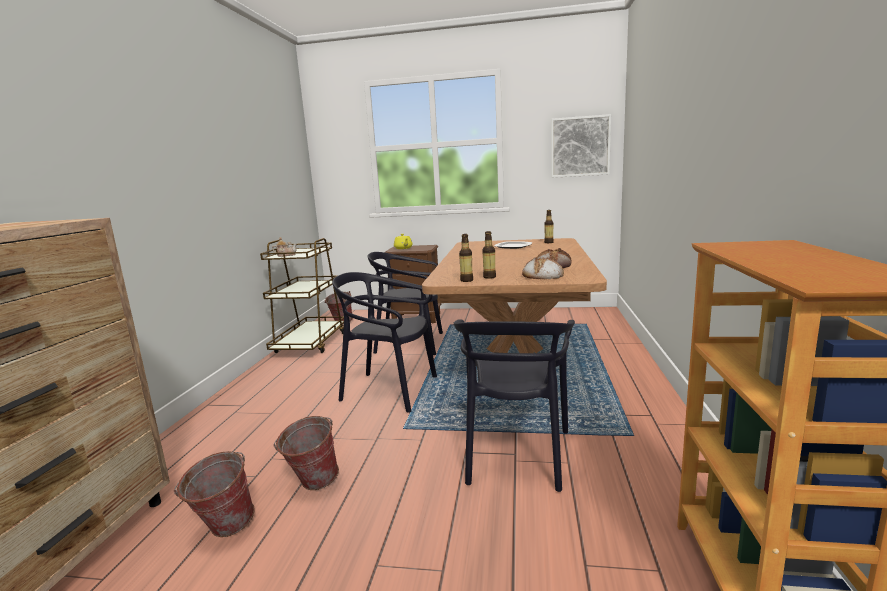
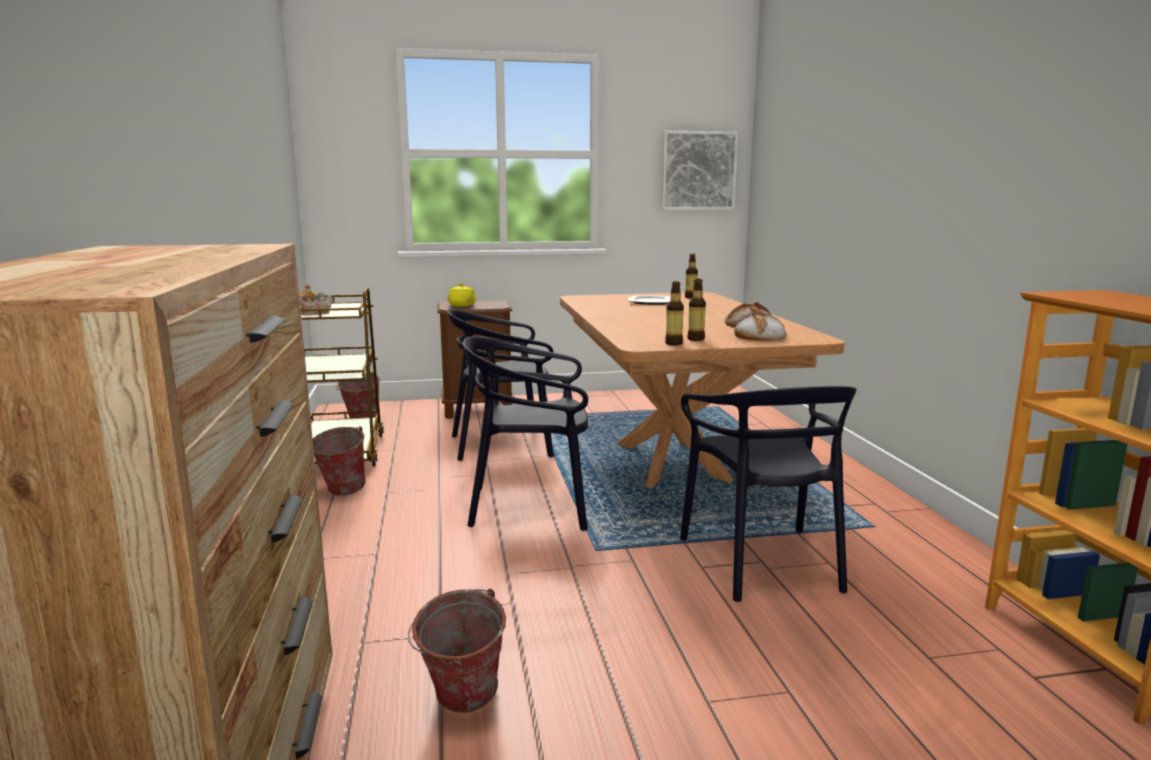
camera: 20 degrees left, 0 degrees up
bucket [273,416,339,490] -> bucket moved to [313,426,366,496]

